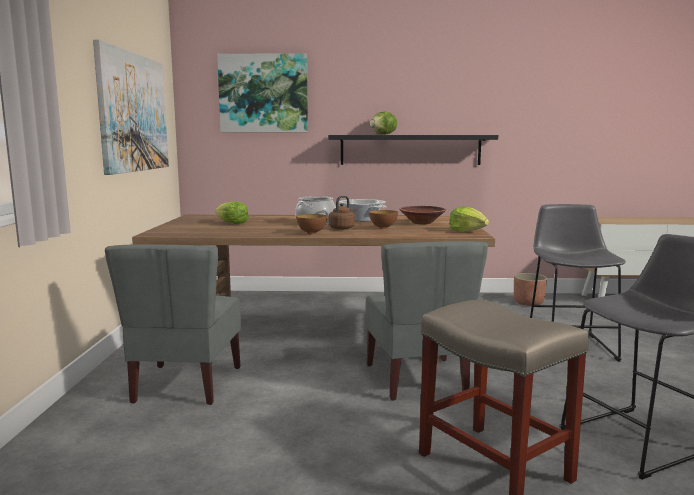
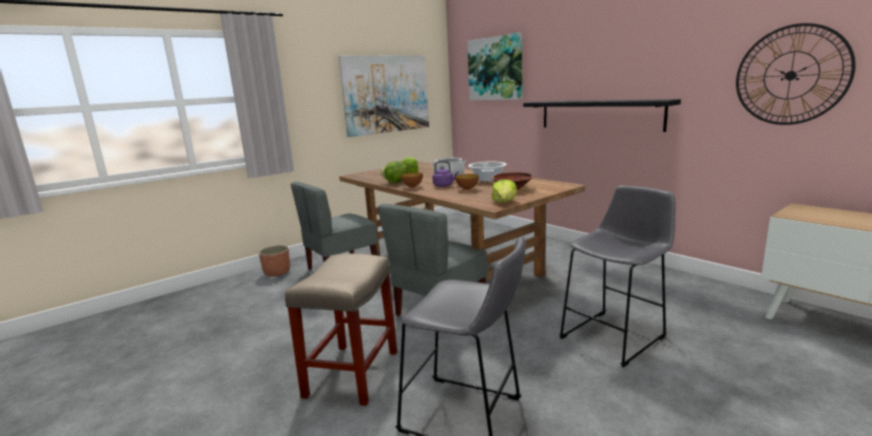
camera: 50 degrees right, 5 degrees up
brown kettle [328,196,356,230] -> purple kettle [433,161,459,187]
lettuce [370,112,397,135] -> lettuce moved to [380,161,408,183]
planter [514,273,547,306] -> planter moved to [259,245,290,277]
none -> wall clock [736,23,856,125]

